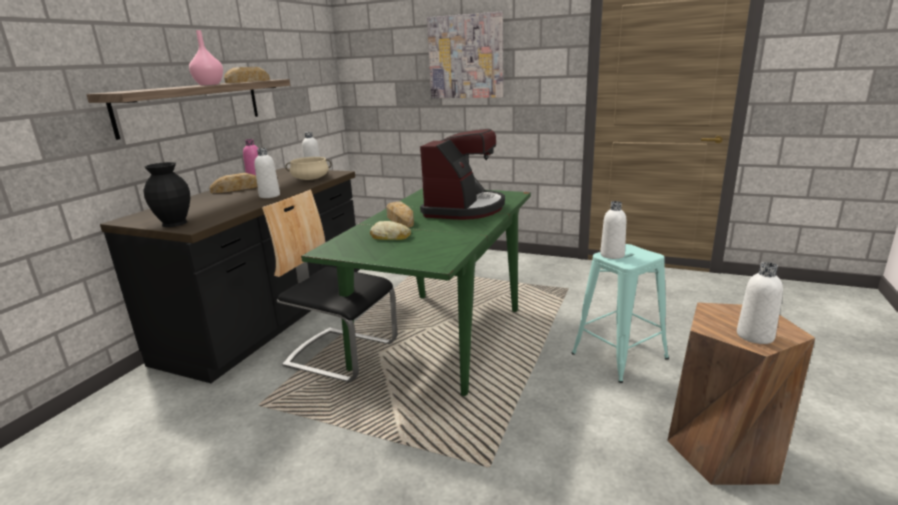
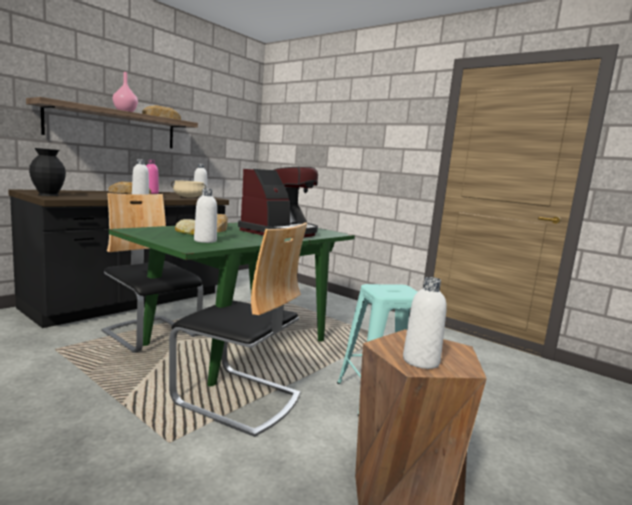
camera: 15 degrees right, 10 degrees down
picture [427,12,503,98] -> none
white bottle [600,201,626,259] -> white bottle moved to [194,189,217,243]
none -> chair [169,222,307,437]

